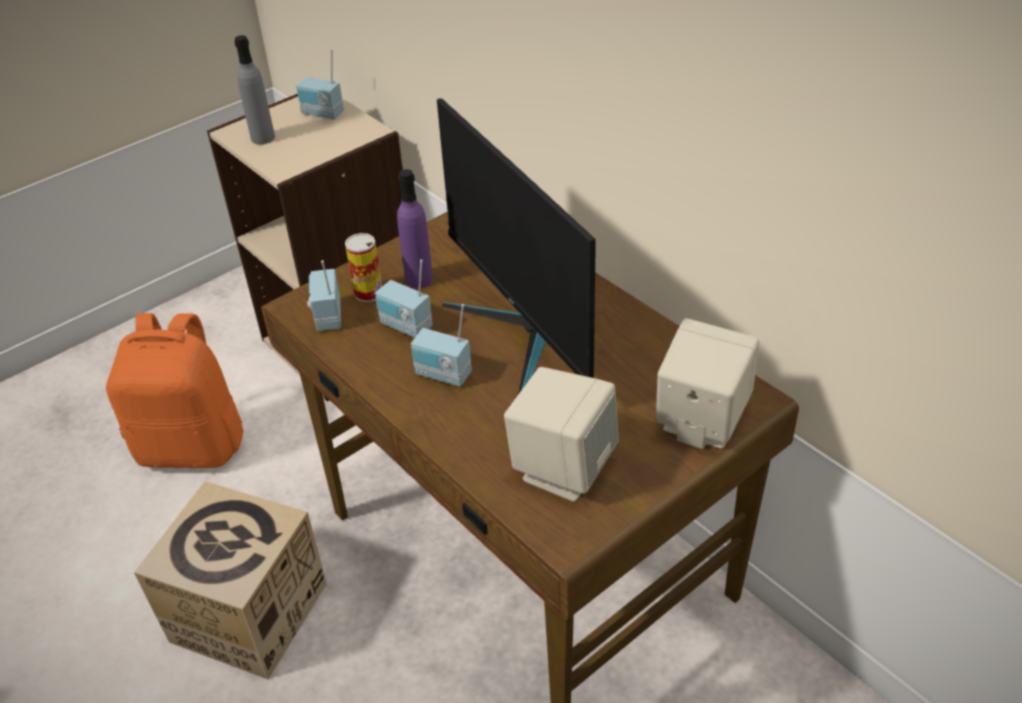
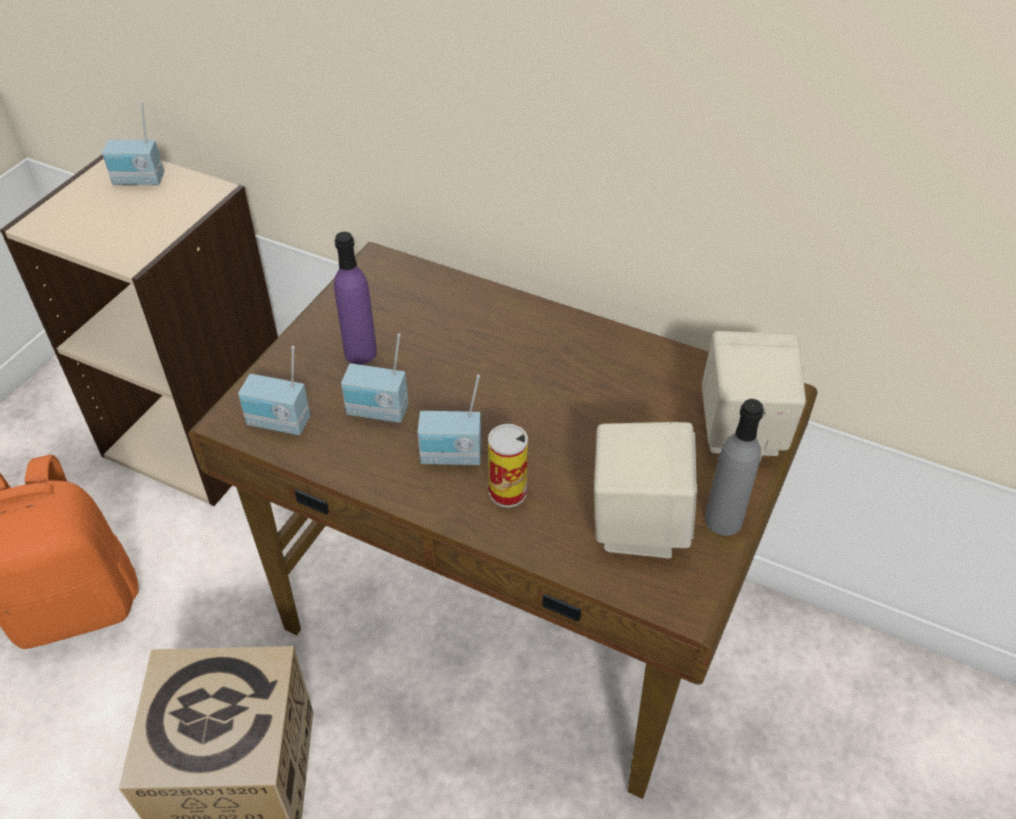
camera: 25 degrees left, 5 degrees up
grey bottle [234,35,275,145] -> grey bottle moved to [705,399,764,536]
radio [307,260,341,331] -> radio turned 45 degrees counterclockwise [238,346,311,435]
can [345,233,382,302] -> can moved to [488,424,528,508]
monitor [437,98,596,394] -> none

